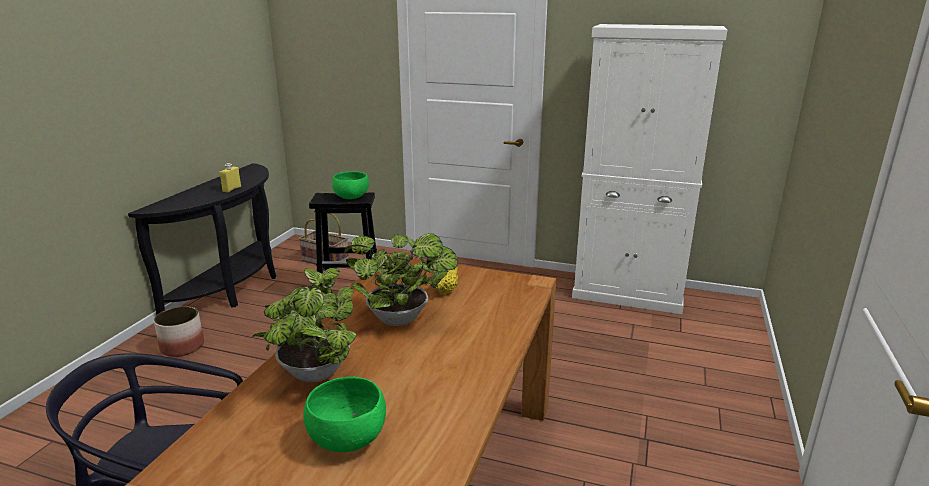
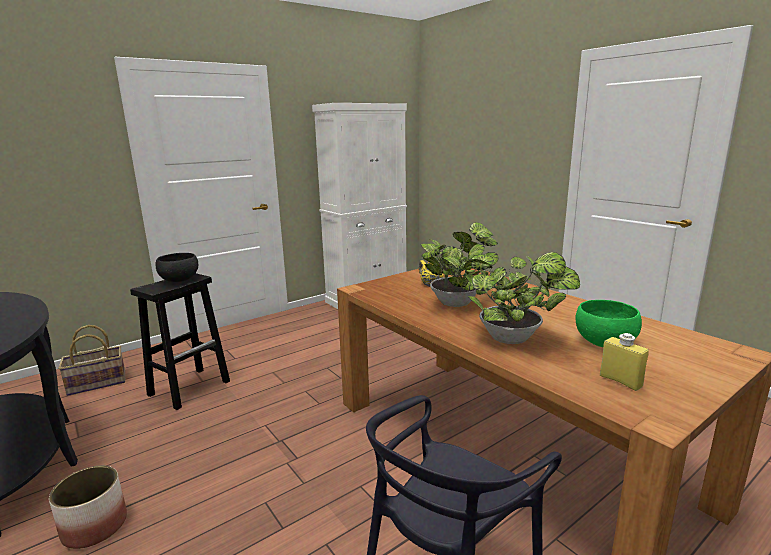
camera: 55 degrees left, 5 degrees down
yellow bottle [220,163,241,192] -> yellow bottle moved to [600,333,649,391]
green bowl [332,171,369,199] -> black bowl [155,253,198,282]

